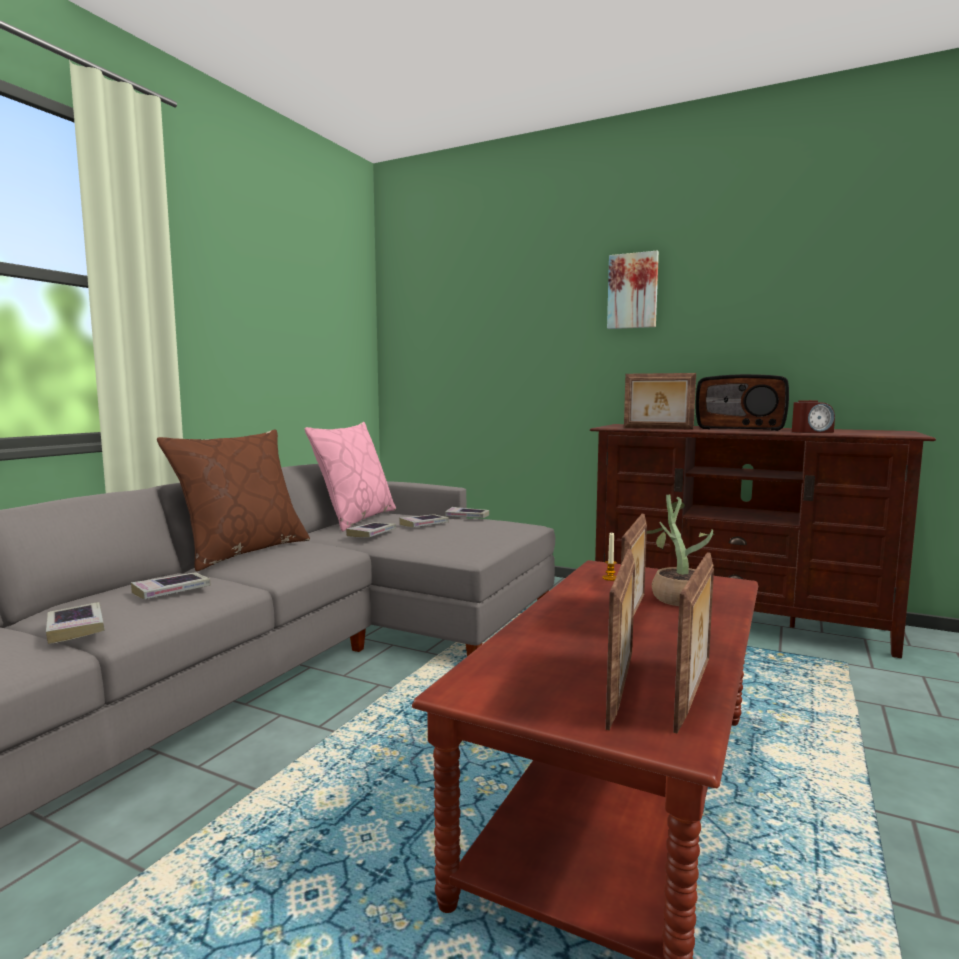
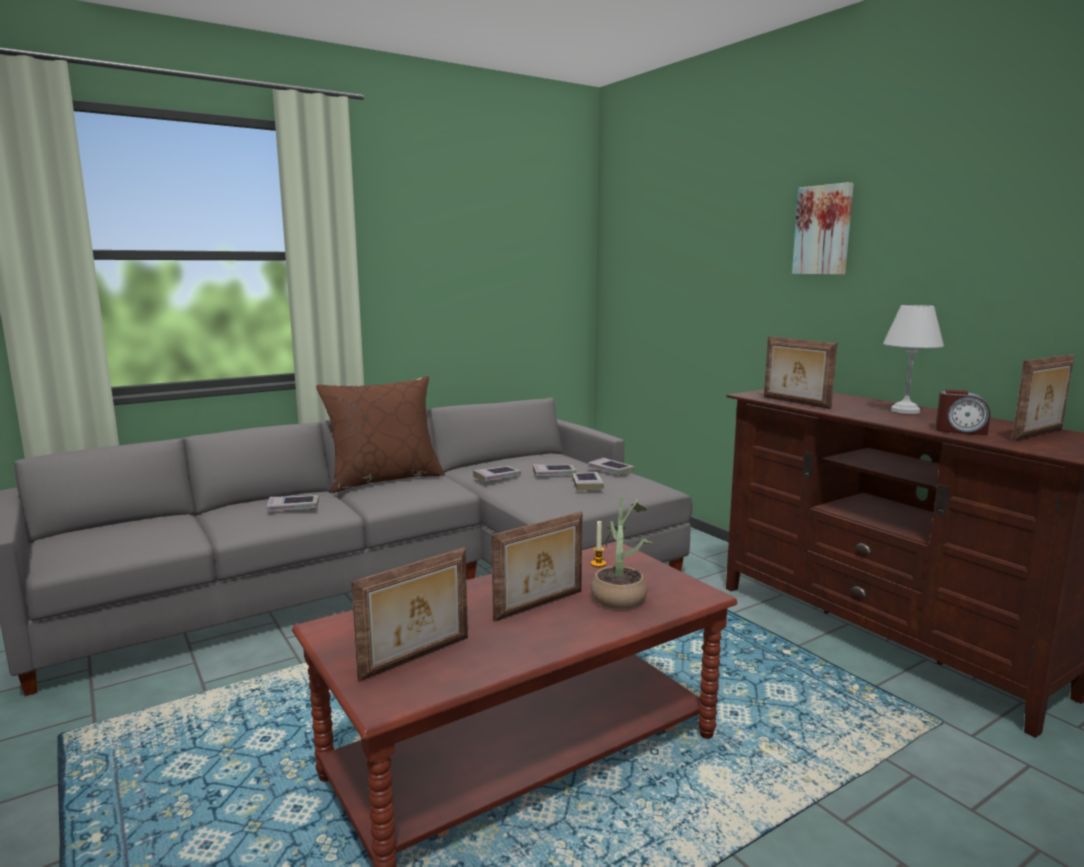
camera: 30 degrees right, 5 degrees up
book [46,602,105,644] -> book moved to [572,472,604,491]
pink pillow [305,422,396,531] -> none
picture frame [673,552,714,733] -> picture frame moved to [1012,354,1074,441]
radio [696,374,789,431] -> white table lamp [883,305,944,414]

